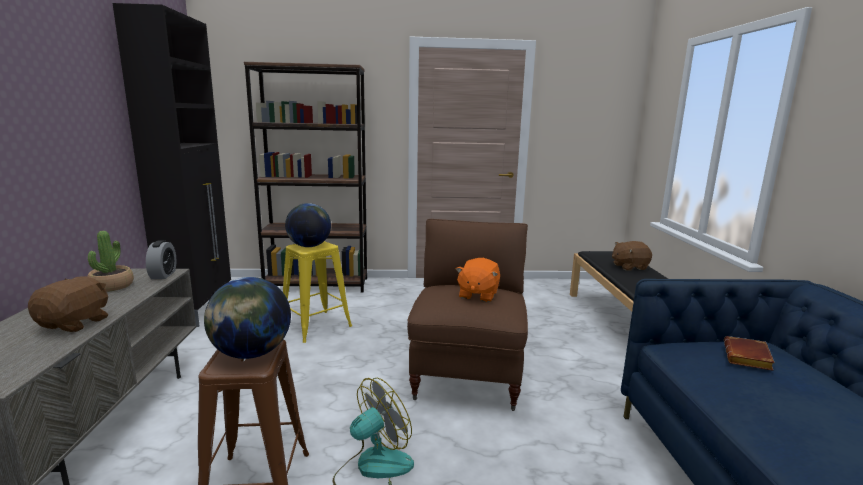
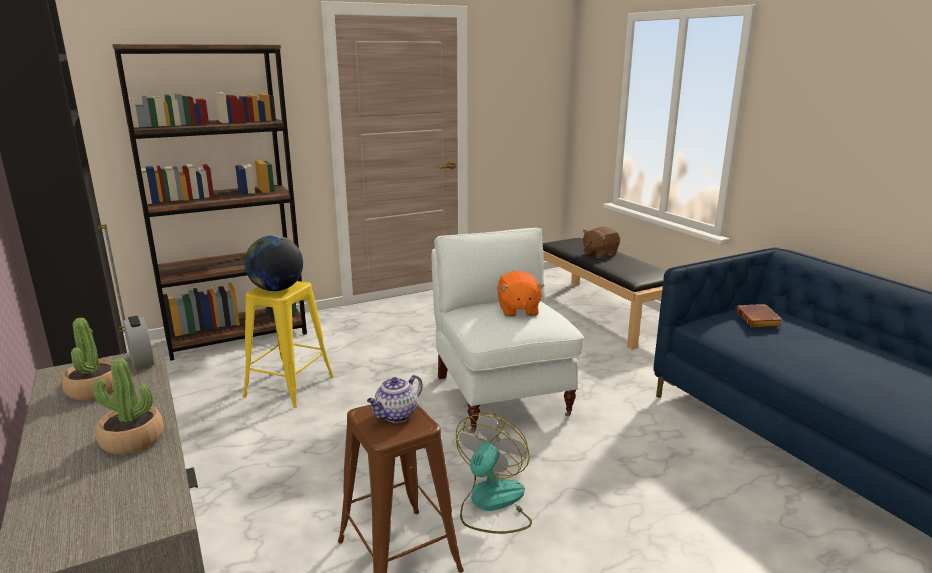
camera: 25 degrees left, 5 degrees up
brown plush toy [28,276,108,332] -> potted plant [94,358,164,454]
globe [204,277,291,359] -> teapot [367,375,423,422]
brown armchair [407,219,528,411] -> white armchair [431,228,584,433]

